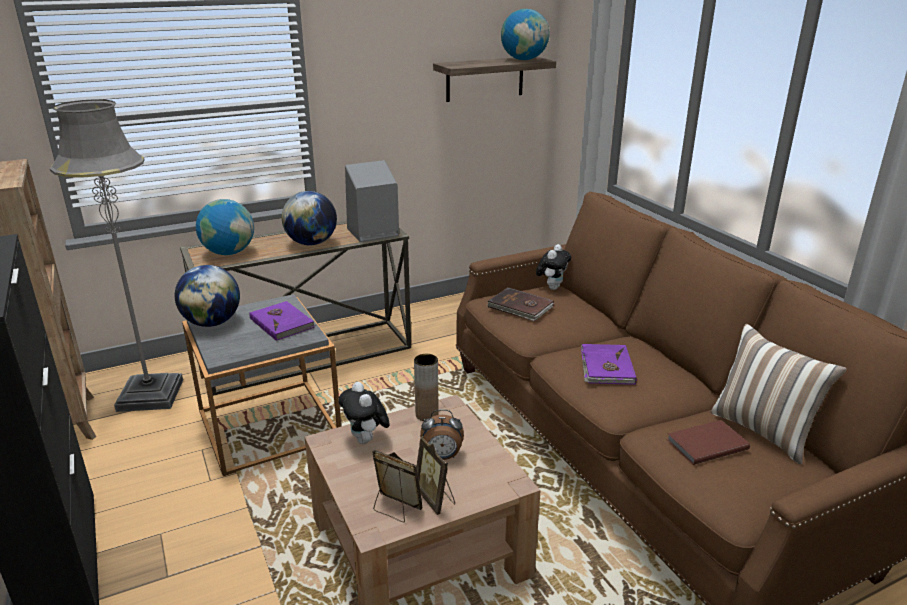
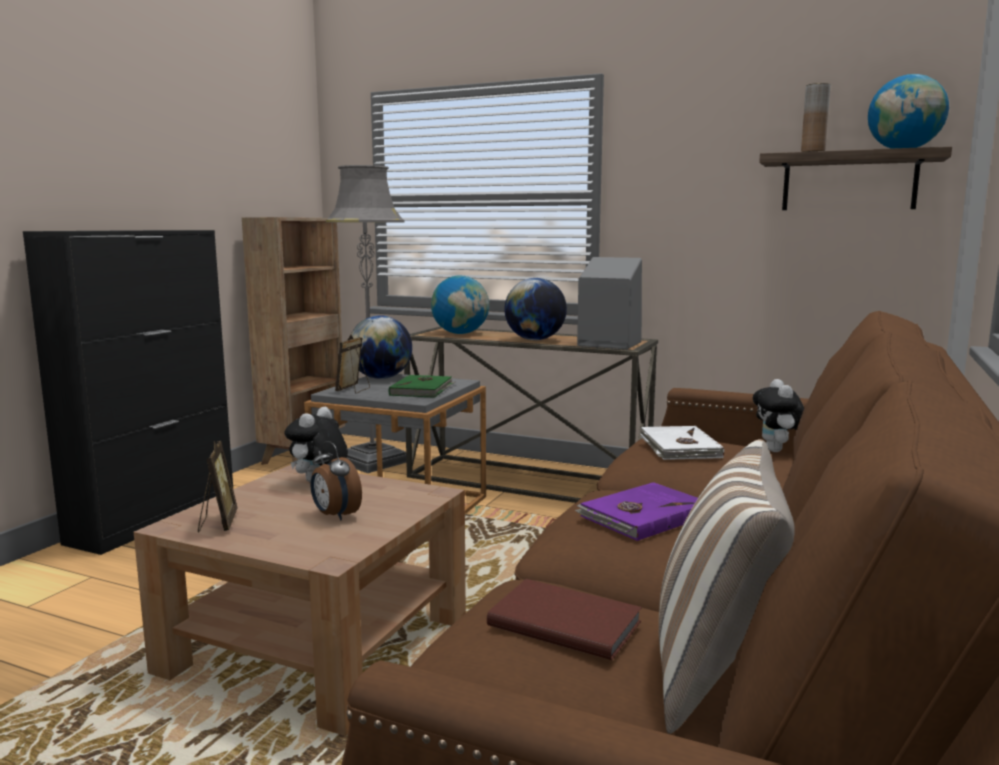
camera: 50 degrees right, 15 degrees down
purple book [249,301,315,341] -> green book [389,375,455,398]
brown vase [414,354,439,421] -> brown vase moved to [801,83,831,152]
picture frame [417,436,455,515] -> picture frame moved to [335,335,370,393]
brown book [487,287,554,321] -> white book [640,426,724,460]
plush toy [536,244,571,290] -> plush toy turned 105 degrees clockwise [753,379,804,452]

